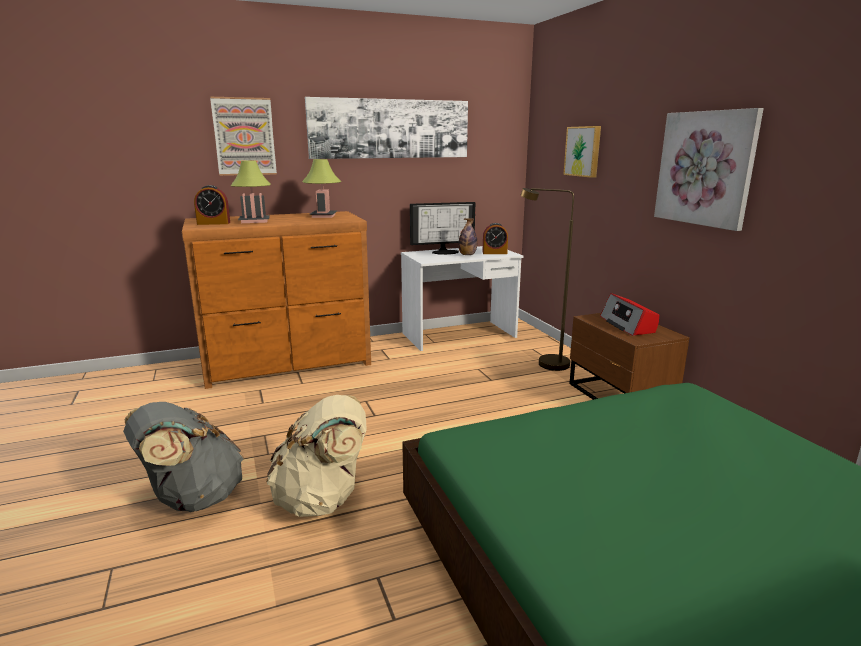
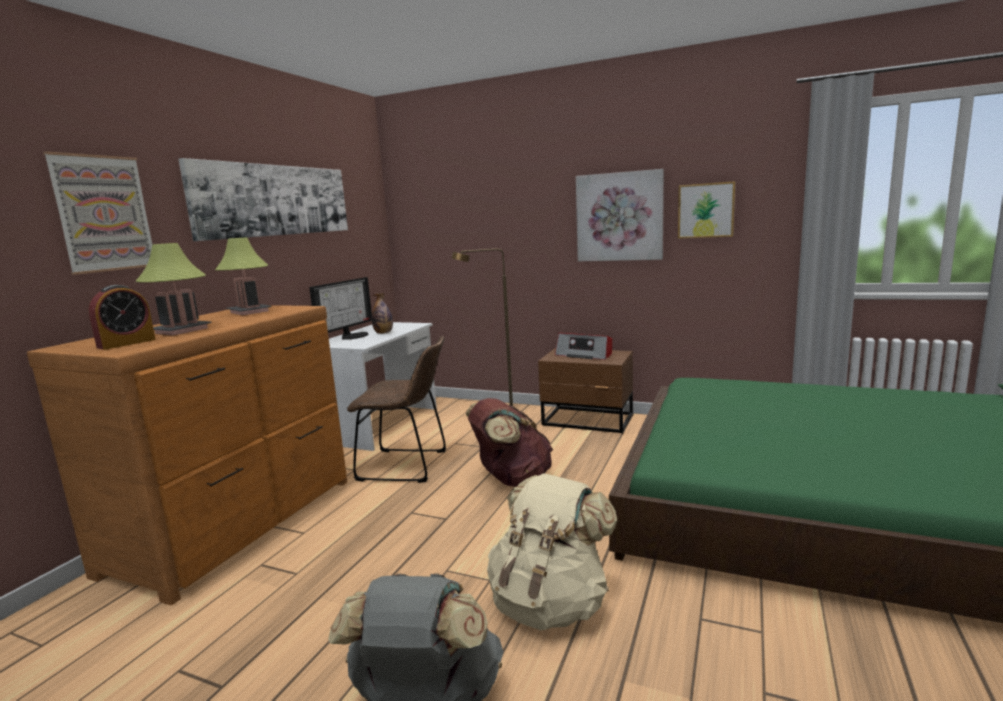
camera: 45 degrees left, 5 degrees down
alarm clock [482,223,508,254] -> none
picture [563,126,601,178] -> picture moved to [678,181,735,239]
none -> brown chair [347,336,446,483]
none -> brown backpack [466,398,553,487]

